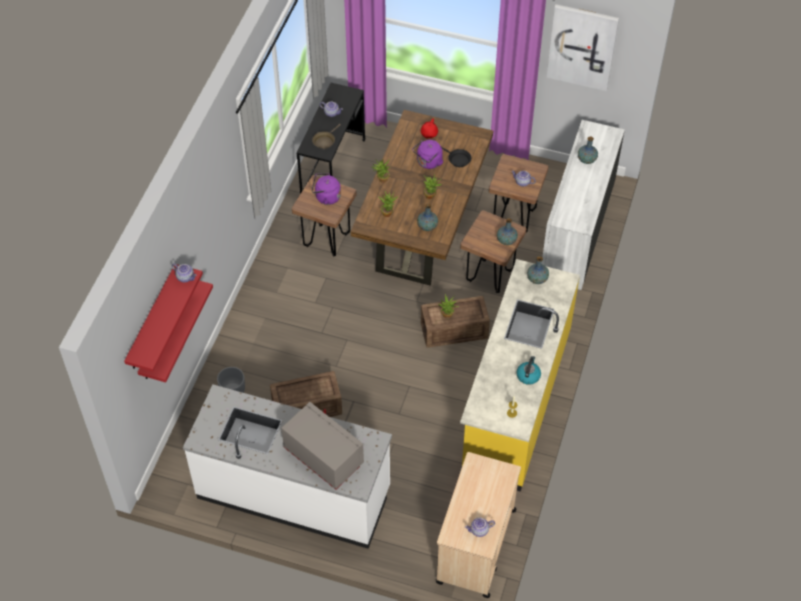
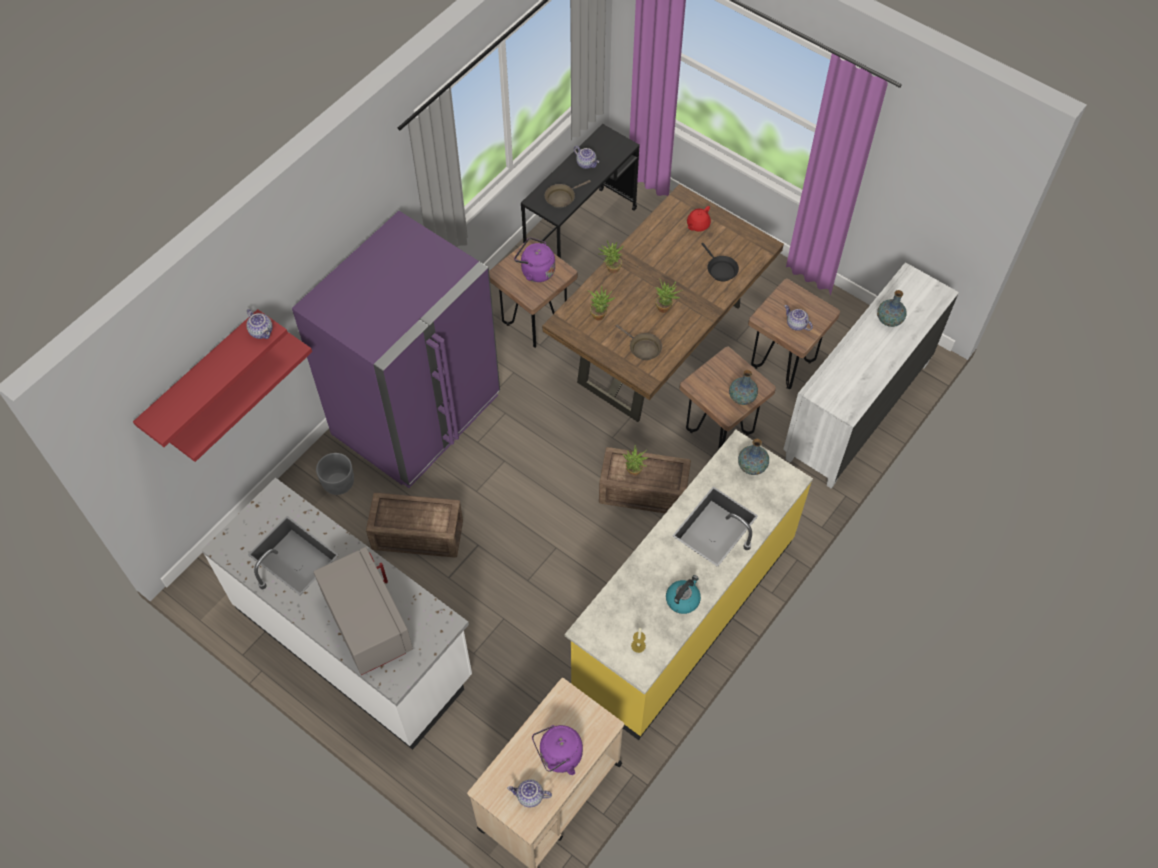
camera: 20 degrees right, 5 degrees up
purple kettle [412,140,444,169] -> purple kettle moved to [532,725,583,775]
vase [417,204,438,231] -> brown frying pan [616,325,662,360]
picture [546,4,619,91] -> none
none -> purple fridge [292,211,500,488]

